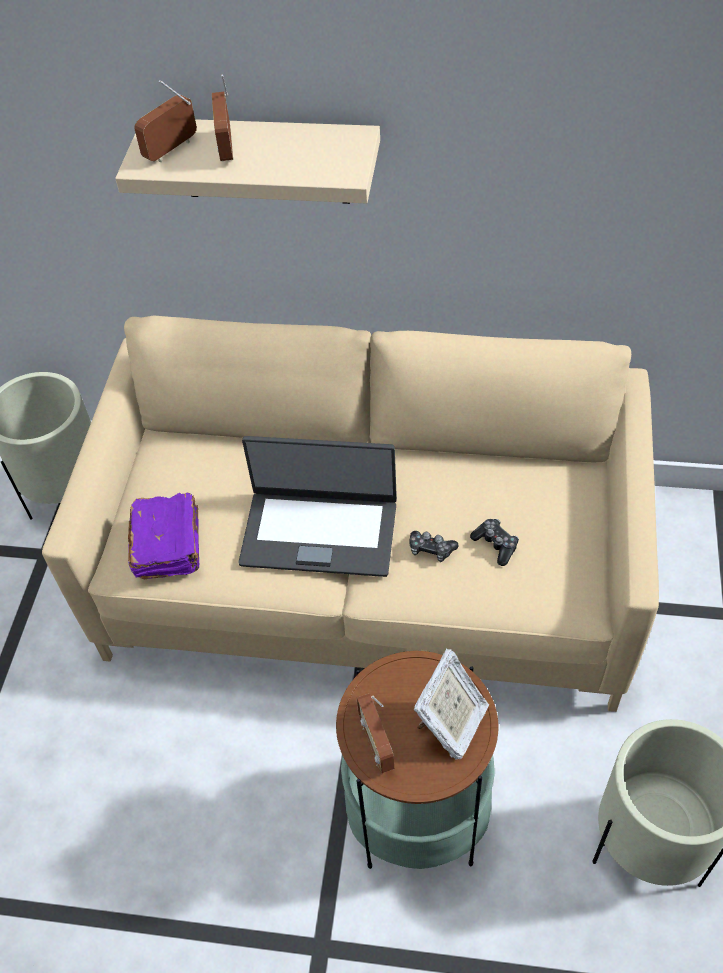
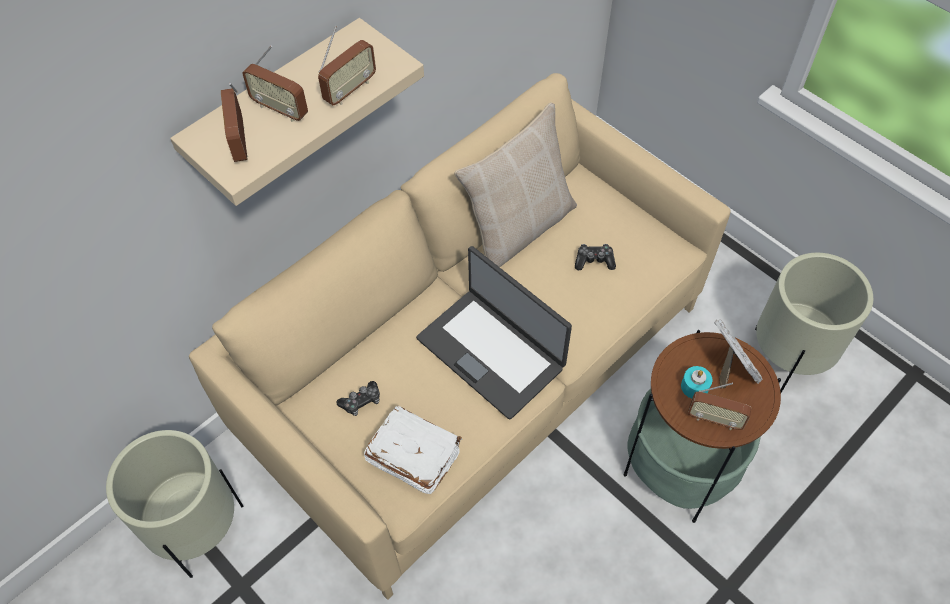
camera: 55 degrees left, 5 degrees up
purple book [128,493,199,579] -> white book [364,406,462,495]
laptop [238,436,397,577] -> laptop turned 90 degrees clockwise [416,246,572,419]
game controller [409,531,458,562] -> game controller moved to [337,381,380,416]
none -> radio [318,26,376,105]
none -> beige pillow [455,102,577,267]
none -> turquoise candle [681,366,712,398]

